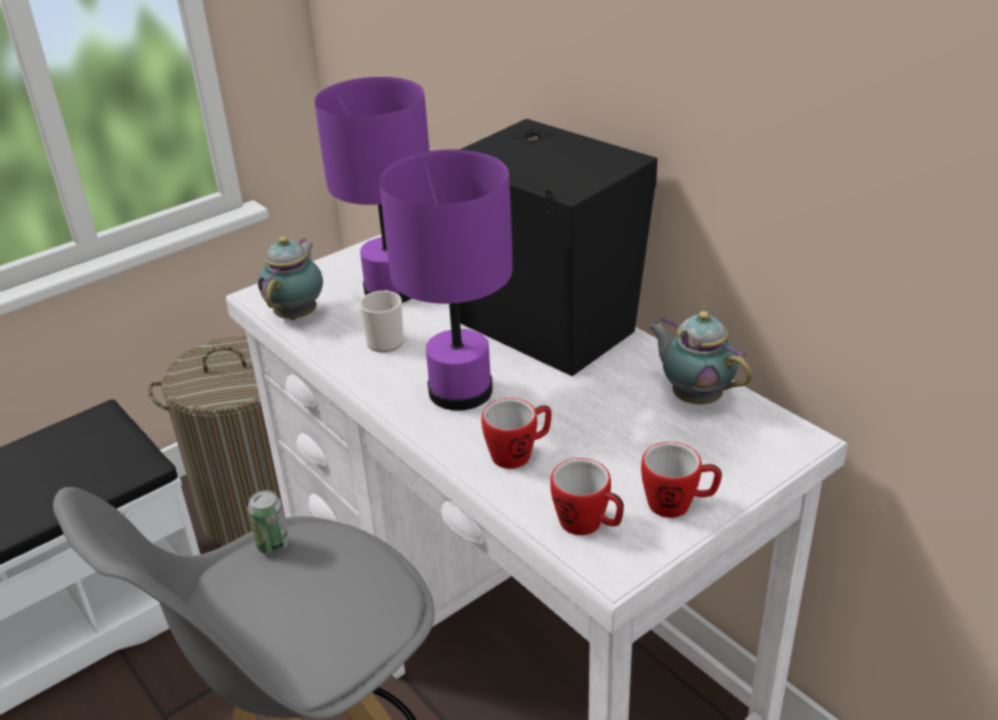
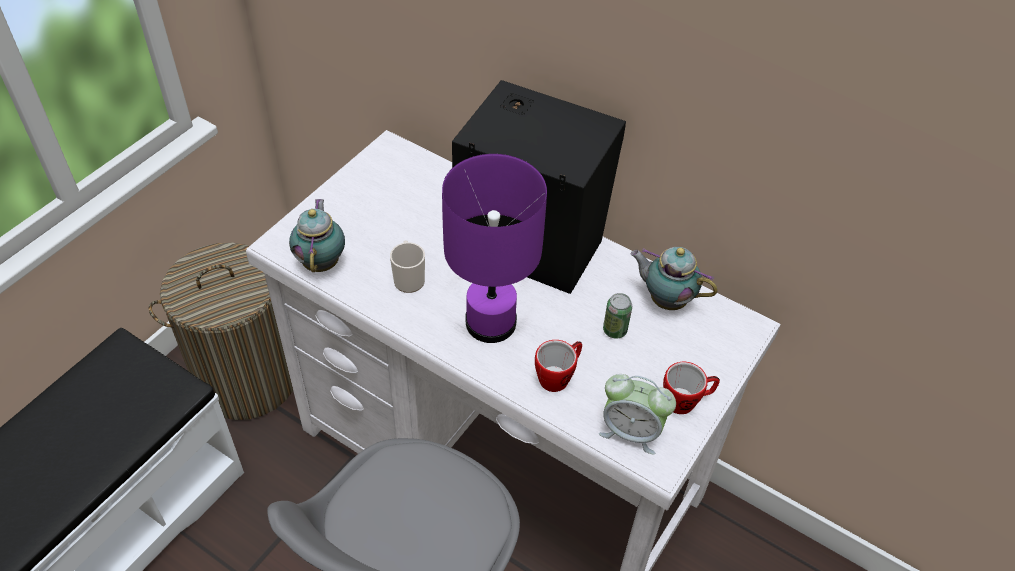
camera: 20 degrees left, 15 degrees up
can [248,490,289,554] -> can moved to [603,293,632,339]
purple table lamp [315,77,429,303] -> none
mug [550,458,624,535] -> alarm clock [599,374,676,455]

